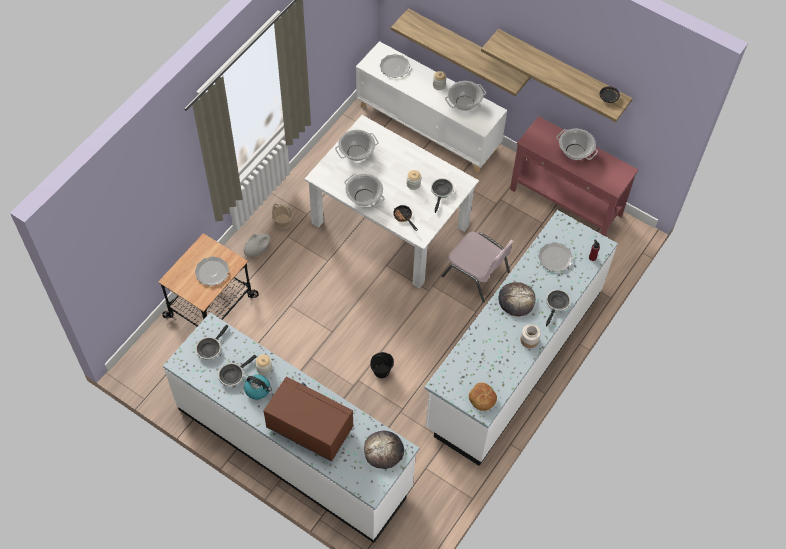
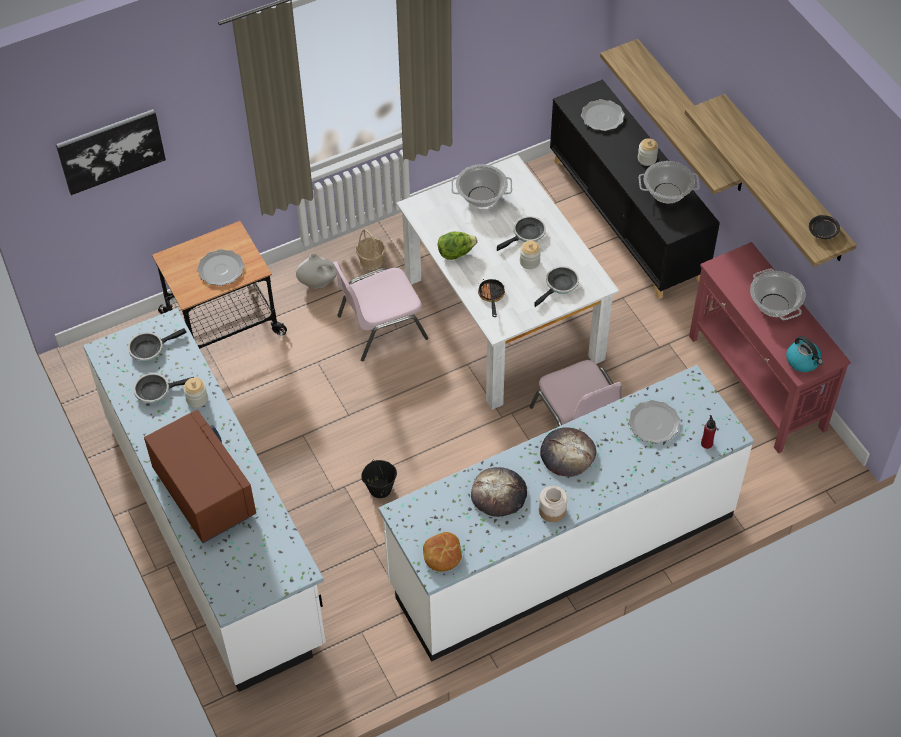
camera: 30 degrees right, 5 degrees down
kettle [244,375,272,400] -> kettle moved to [786,336,823,372]
cooking pot [344,174,385,207] -> lettuce [438,231,478,260]
white cabinet [356,41,507,172] -> black cabinet [550,79,720,299]
bread [364,431,404,469] -> bread moved to [471,467,527,517]
frying pan [546,289,571,327] -> frying pan moved to [497,216,546,251]
none -> picture [56,109,166,195]
none -> pink chair [333,261,429,362]

